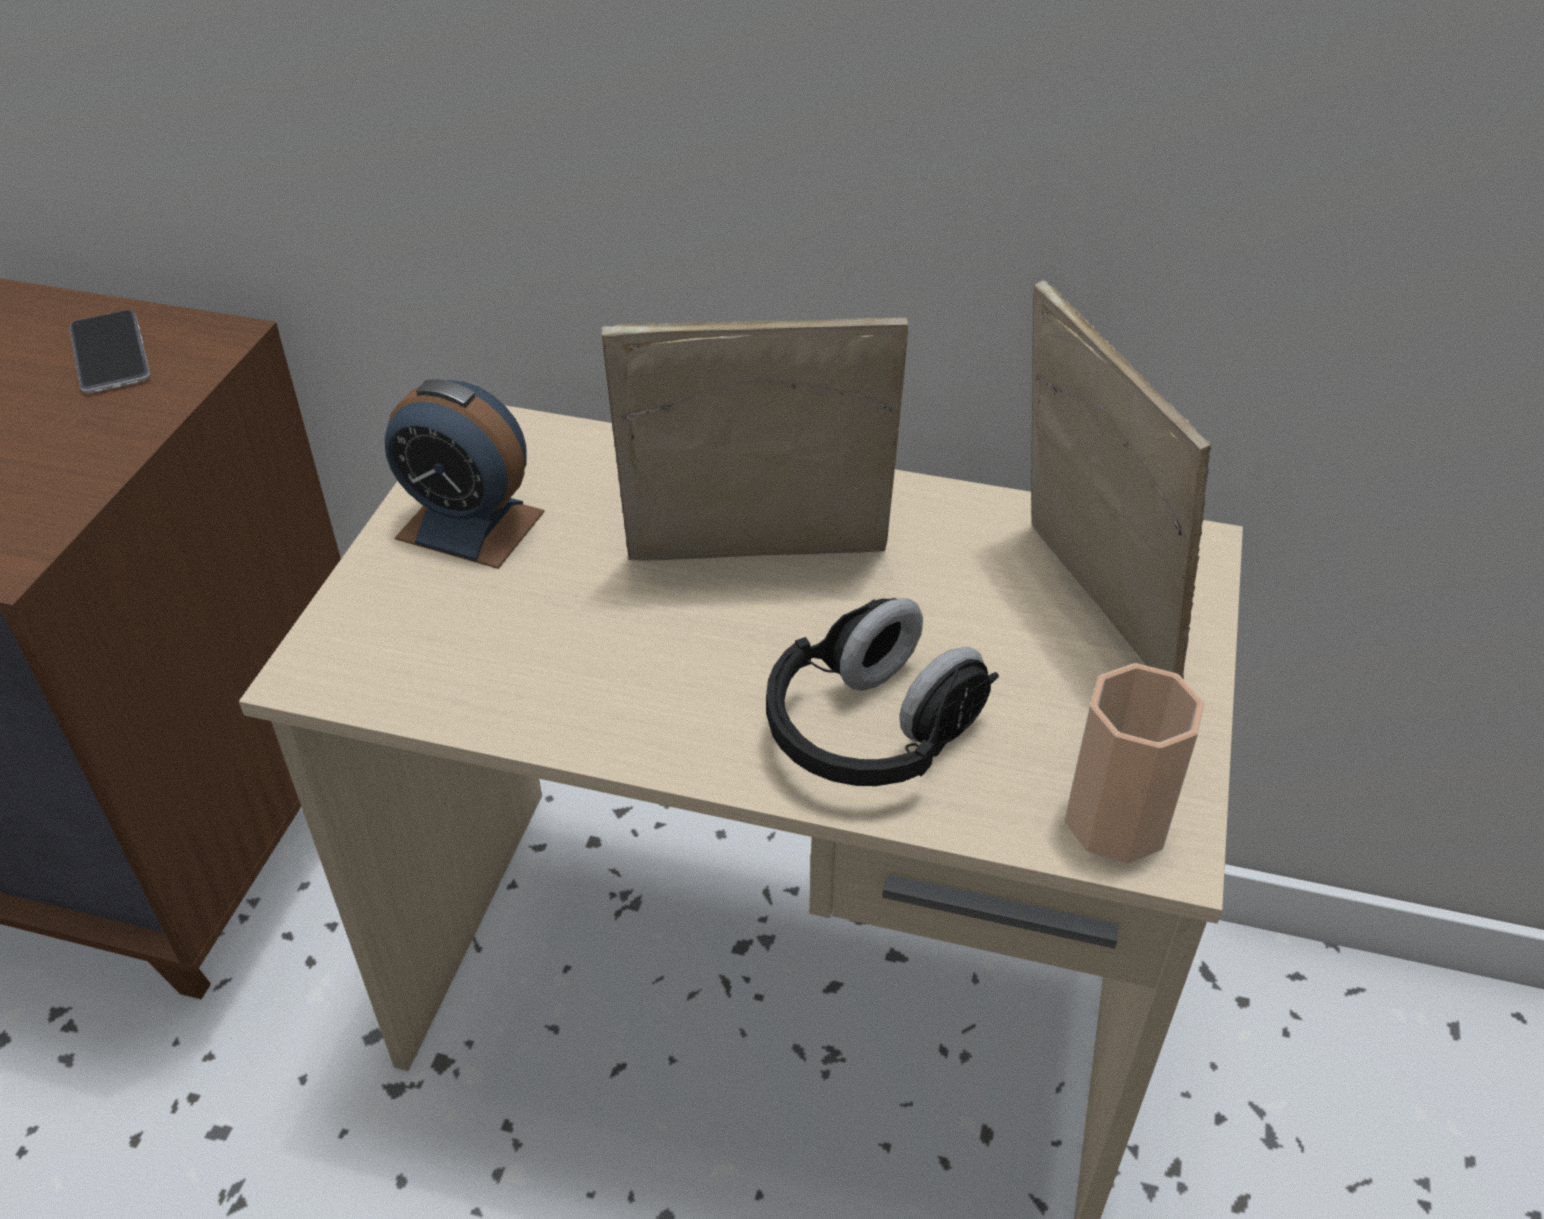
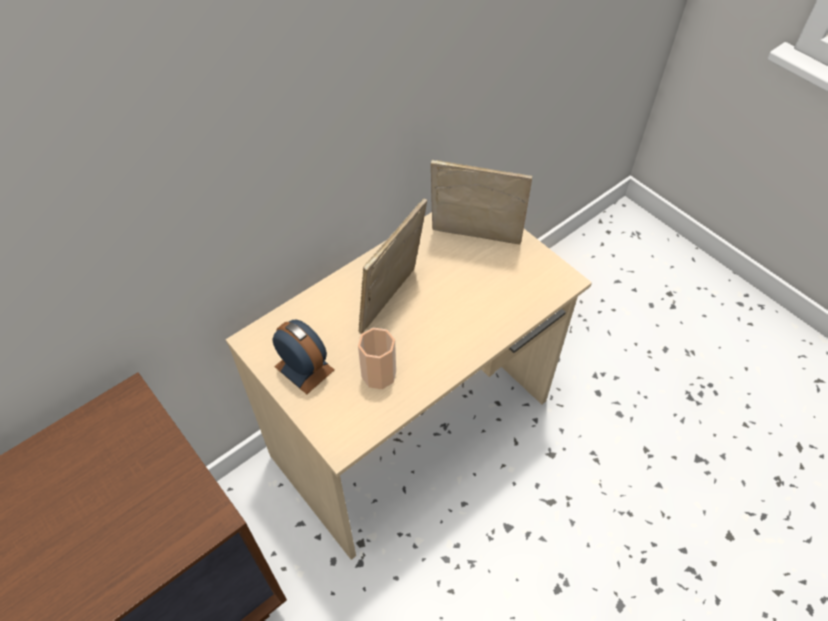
camera: 55 degrees left, 10 degrees up
phone [69,310,150,393] -> none
alarm clock [385,379,544,569] -> alarm clock turned 105 degrees counterclockwise [272,320,334,394]
black headphones [766,598,999,786] -> none
cup [1064,663,1205,863] -> cup moved to [358,328,396,389]

